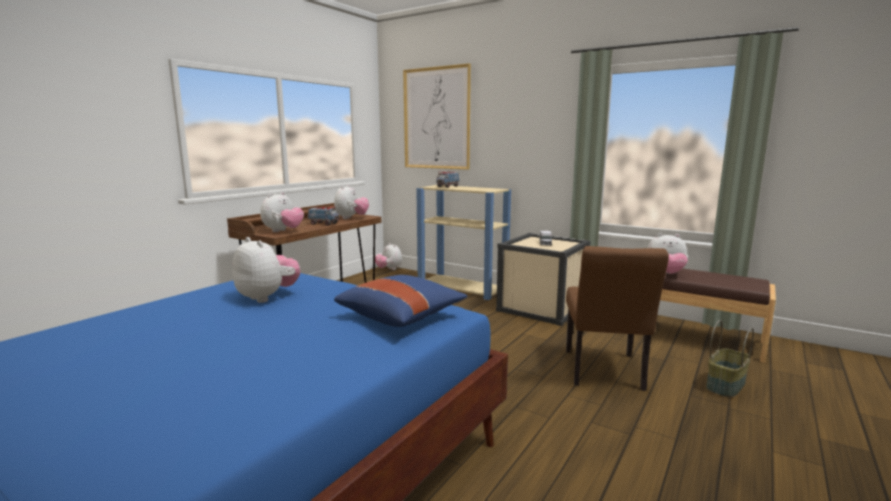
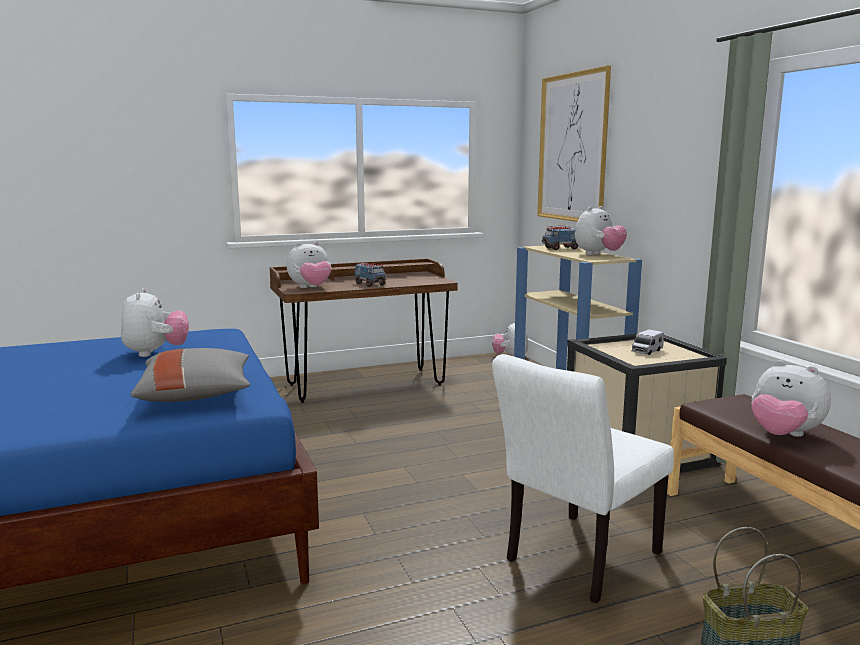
camera: 35 degrees right, 0 degrees up
plush toy [334,184,369,219] -> plush toy moved to [575,206,627,255]
blue pillow [334,275,468,327] -> grey pillow [131,348,250,402]
brown chair [566,246,669,391] -> white chair [492,354,674,603]

